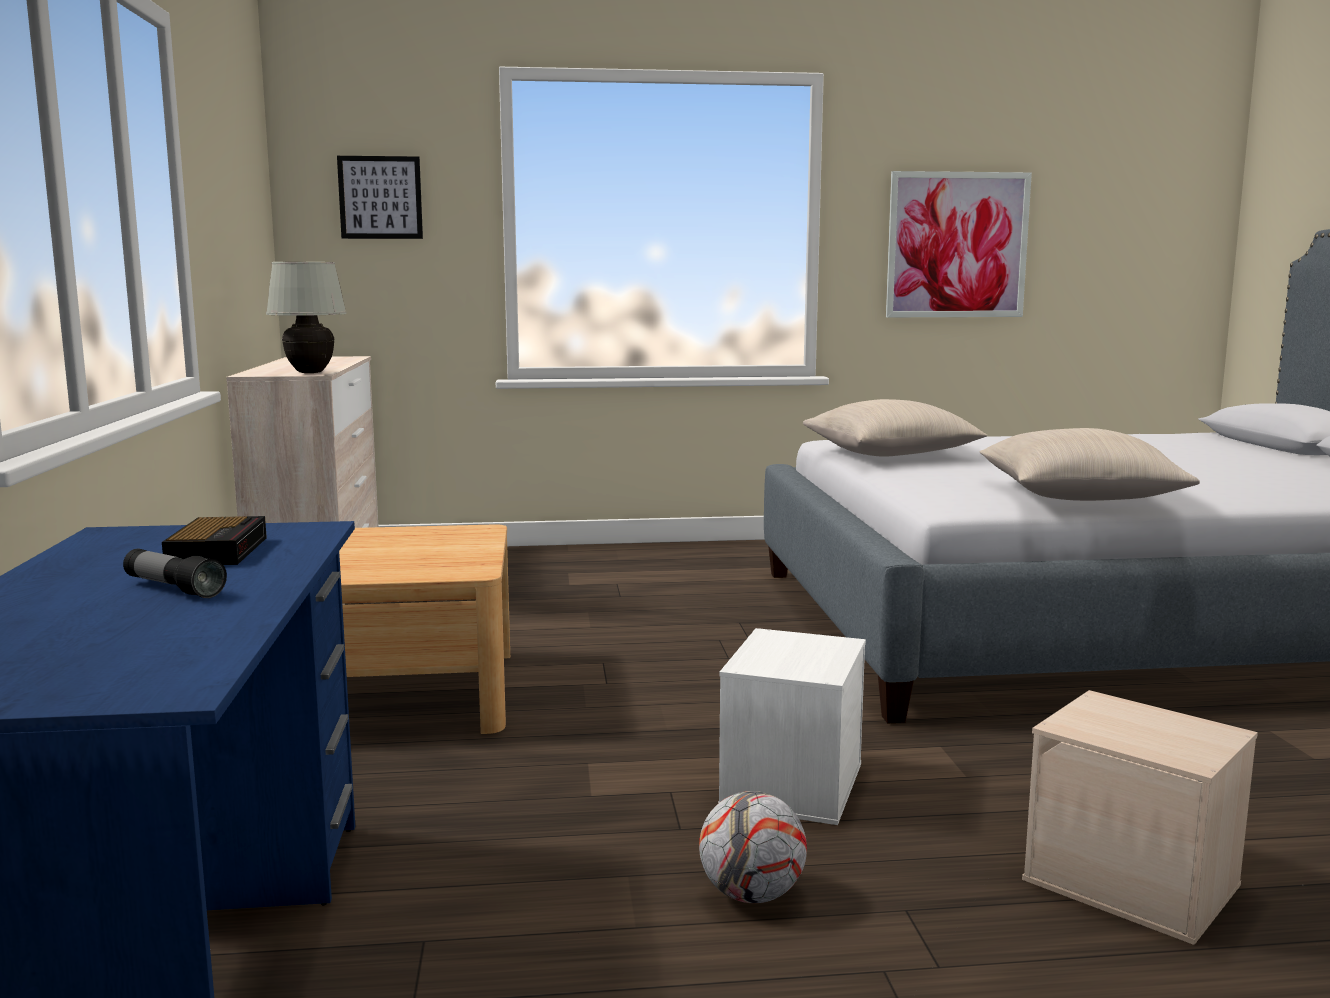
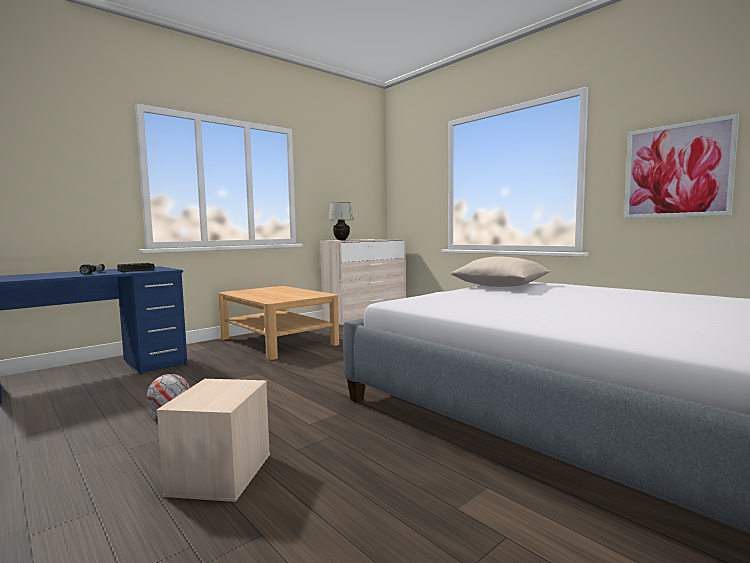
camera: 55 degrees right, 5 degrees down
picture [337,156,423,239] -> none
white storage box [718,628,866,825] -> none
beige pillow [980,428,1200,501] -> none

